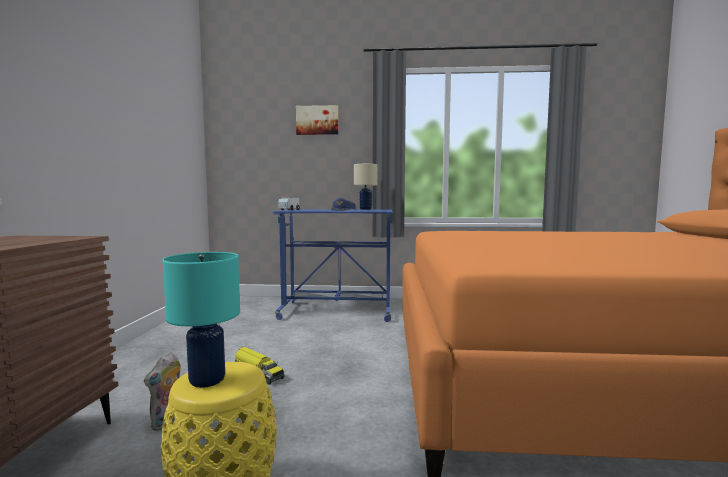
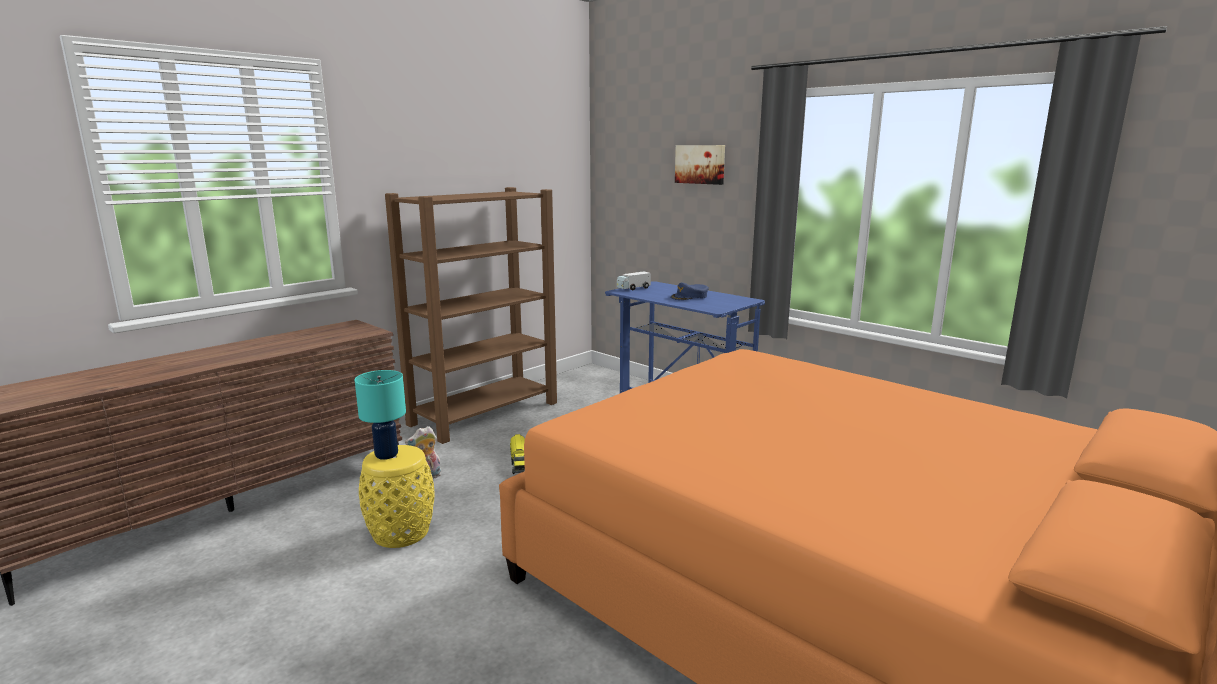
camera: 40 degrees right, 10 degrees up
beige table lamp [354,164,378,210] -> none
none -> brown bookcase [385,187,557,444]

